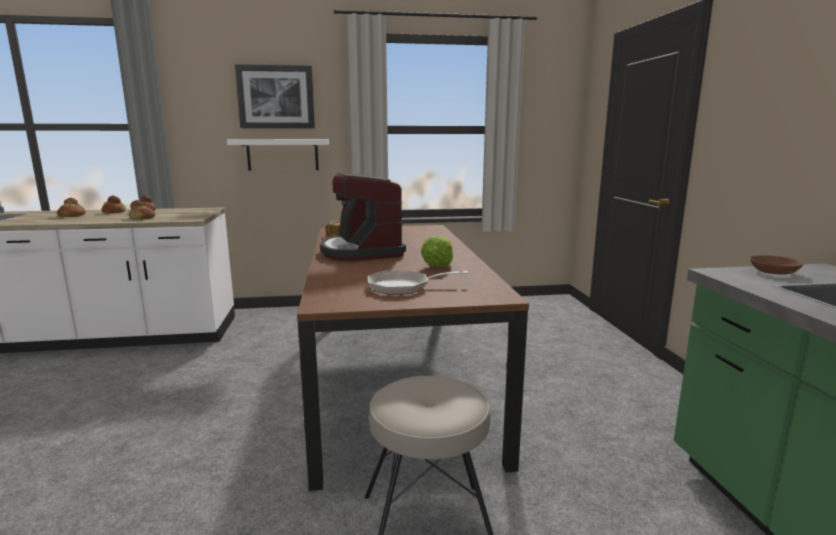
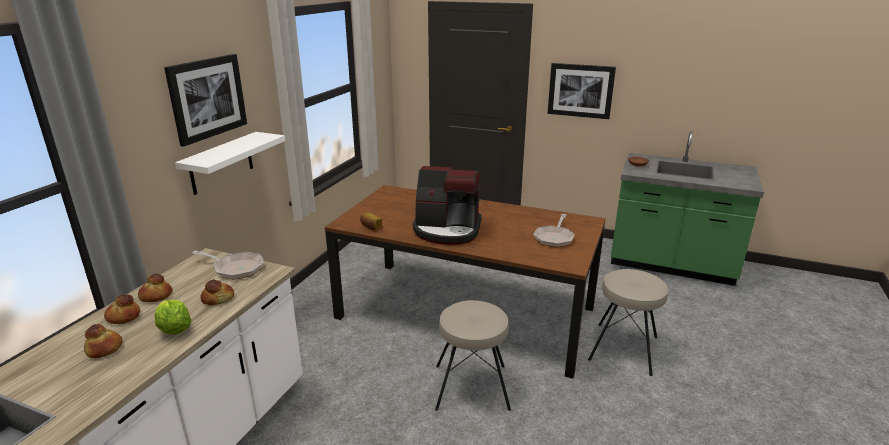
camera: 60 degrees left, 10 degrees up
lettuce [421,236,453,267] -> lettuce moved to [155,300,192,335]
none -> frying pan [192,251,264,280]
none -> beige stool [435,300,511,411]
none -> picture [548,63,616,119]

